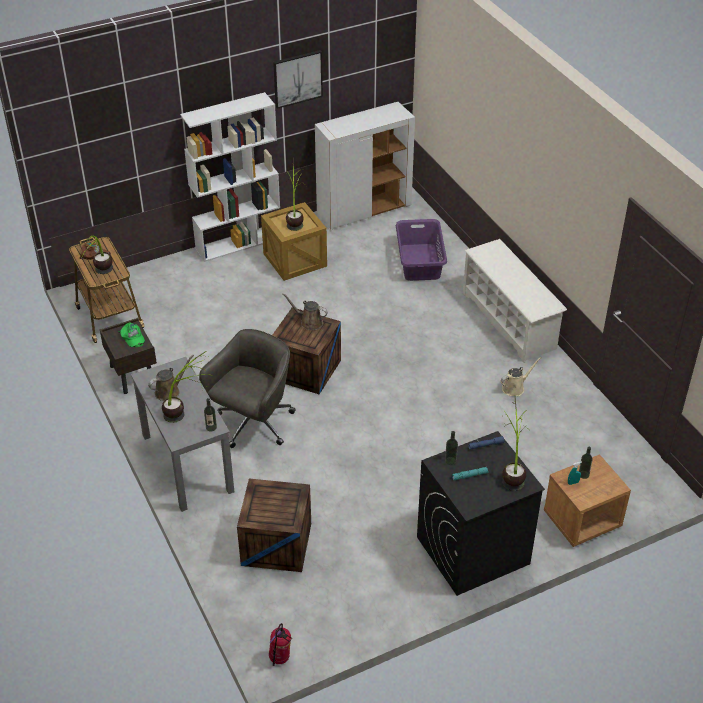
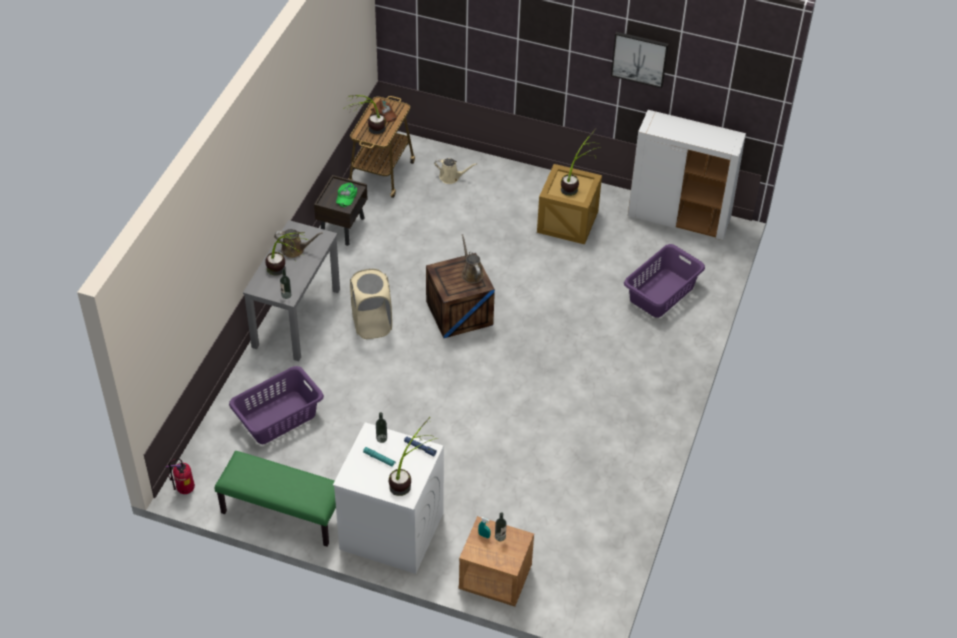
camera: 45 degrees right, 5 degrees up
white bookcase [180,92,280,262] -> none
grey office chair [199,329,296,448] -> beige laundry basket [350,269,392,339]
crate [237,479,311,572] -> purple laundry basket [229,366,324,444]
black washing machine [417,431,545,596] -> white washing machine [333,422,444,574]
white shoe rack [463,239,567,363] -> none
beige watering can [500,357,541,396] -> beige watering can moved to [434,158,477,184]
none -> green bench [215,451,336,547]

